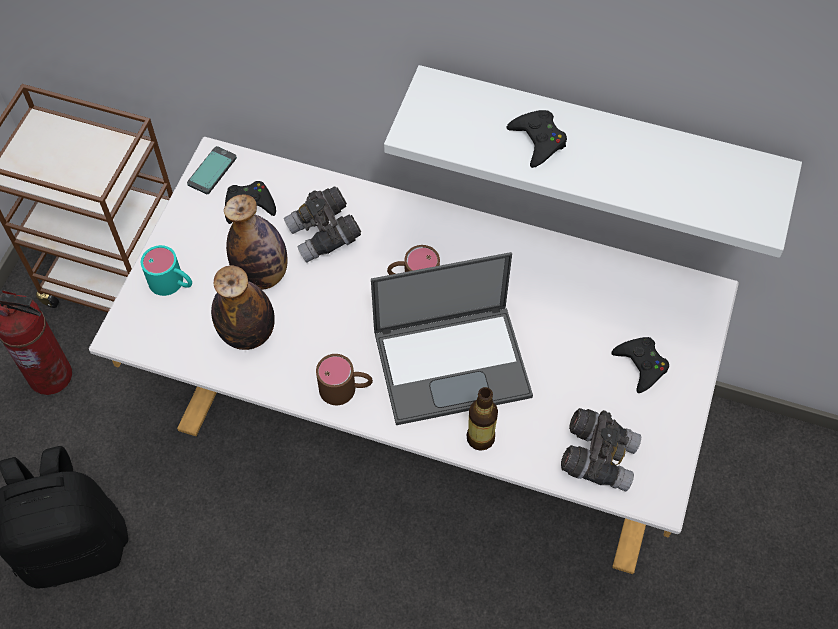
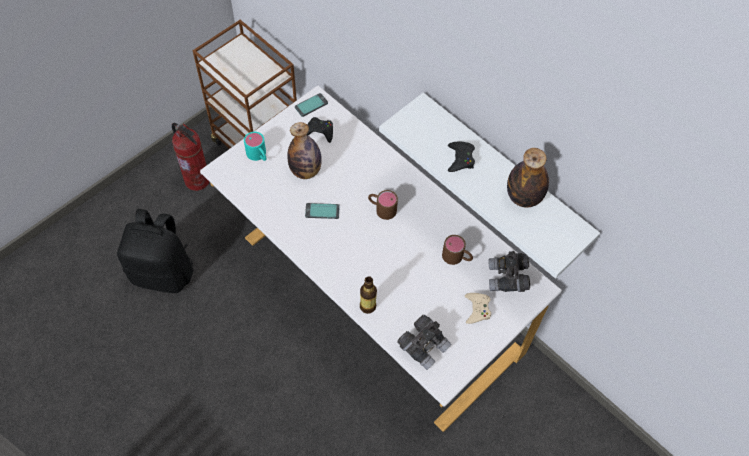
camera: 25 degrees right, 0 degrees up
bottle [211,266,275,350] -> bottle moved to [507,148,549,208]
grey binoculars [284,186,361,263] -> grey binoculars moved to [488,251,530,292]
brown mug [316,354,373,405] -> brown mug moved to [442,235,473,265]
laptop [371,252,533,425] -> none
black game controller [611,337,669,393] -> beige game controller [465,293,491,324]
none -> phone [305,203,340,219]

